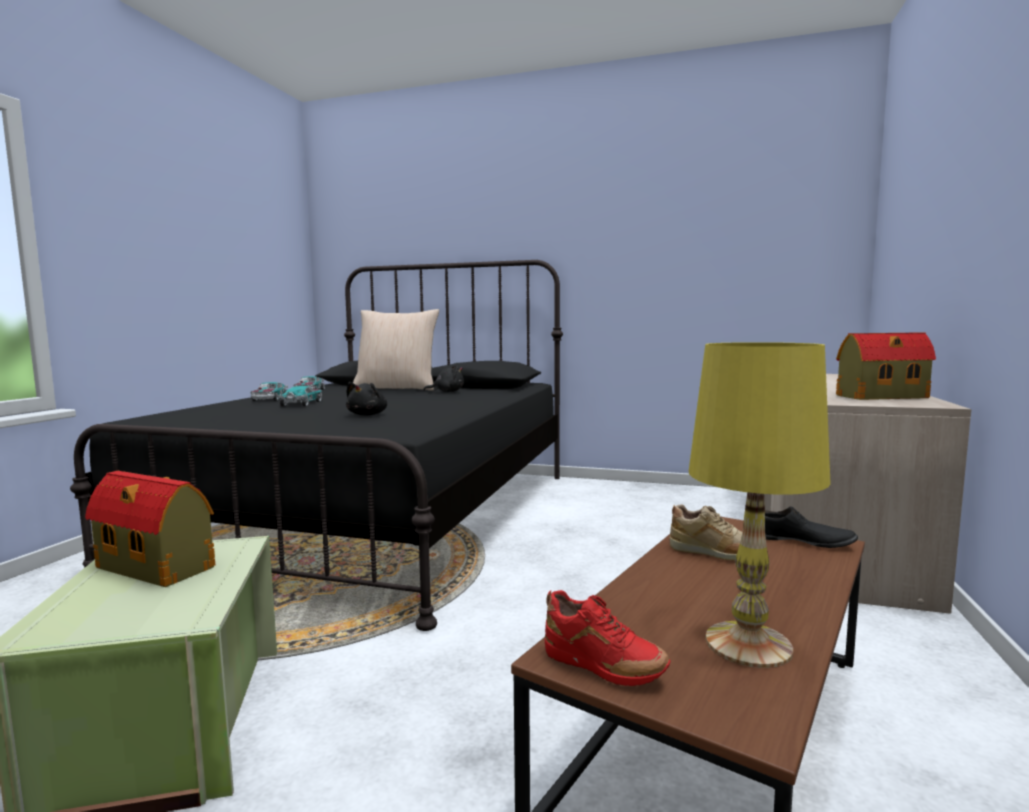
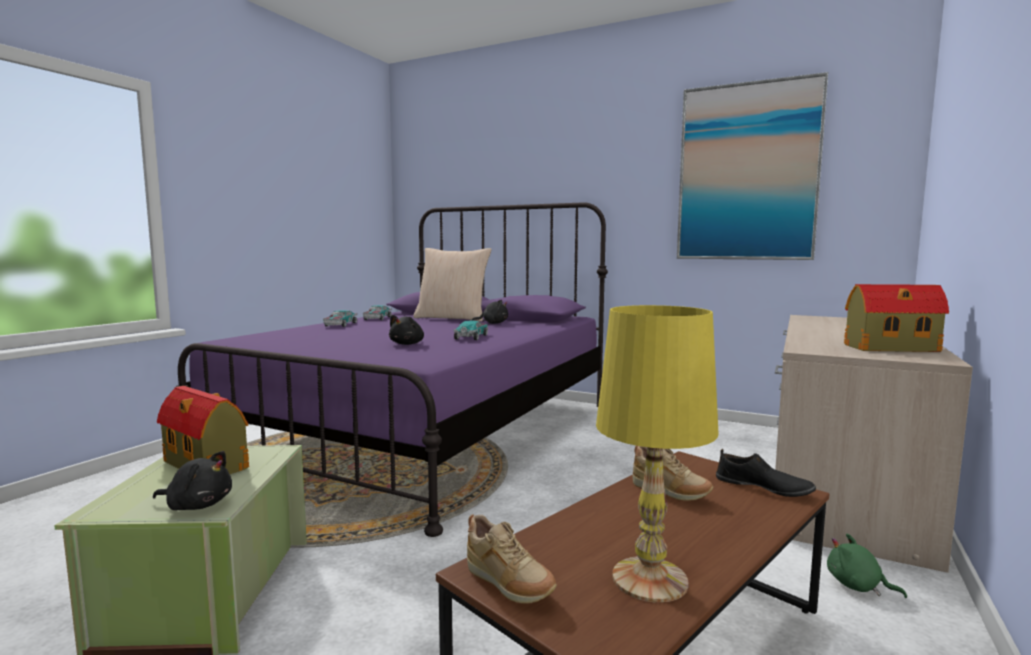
camera: 10 degrees right, 0 degrees up
black bed [70,260,563,631] -> purple bed [176,202,608,537]
toy car [279,386,322,406] -> toy car moved to [454,320,488,340]
red shoe [545,590,670,686] -> beige shoe [467,514,557,604]
none -> black plush toy [153,451,232,510]
none -> picture [677,72,828,260]
none -> green plush toy [827,533,907,598]

